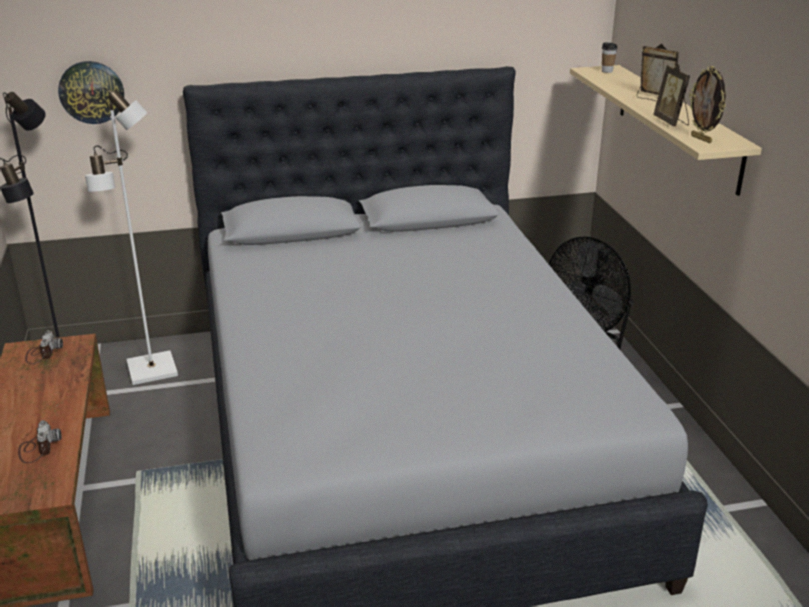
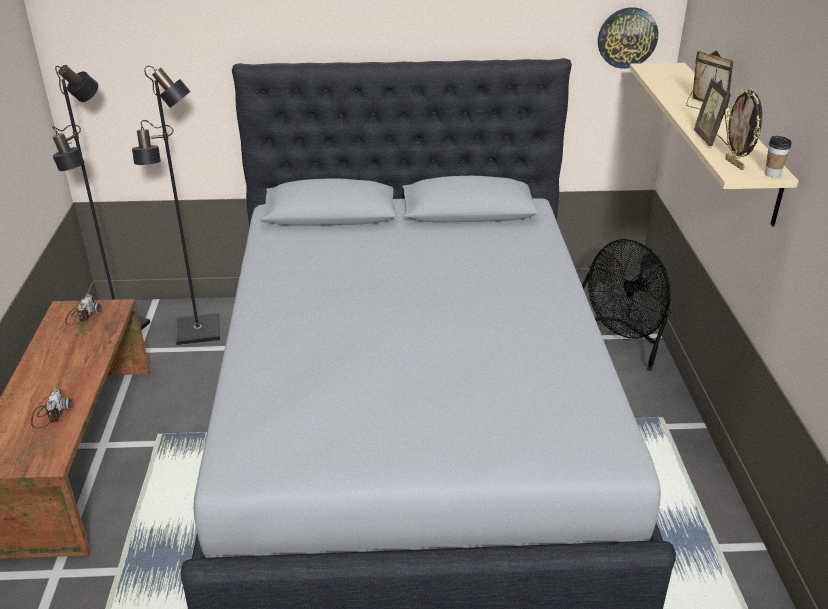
camera: 10 degrees right, 5 degrees up
wall clock [58,61,124,124] -> wall clock moved to [598,7,659,69]
white floor lamp [85,88,178,385] -> black floor lamp [132,66,220,345]
cup [602,42,617,73] -> cup moved to [765,136,792,178]

